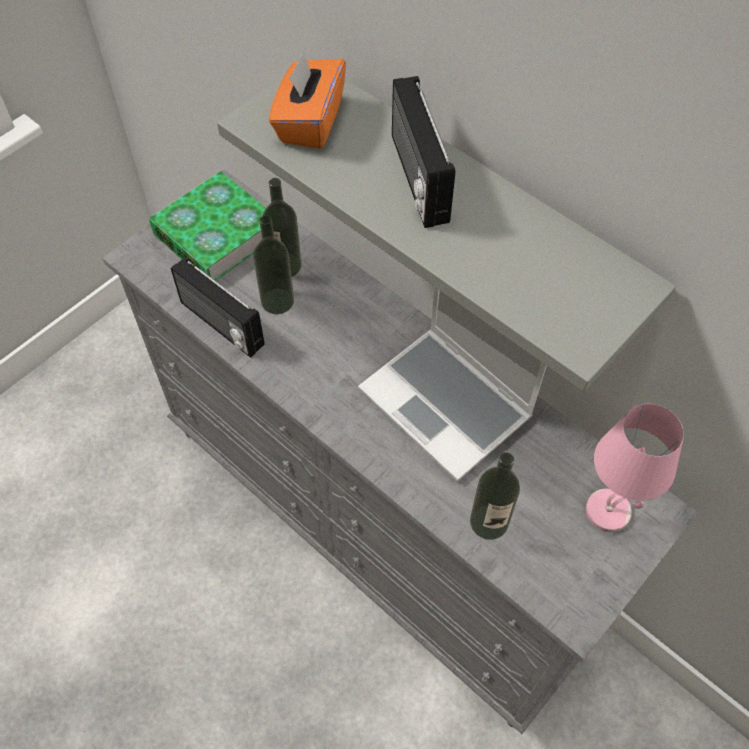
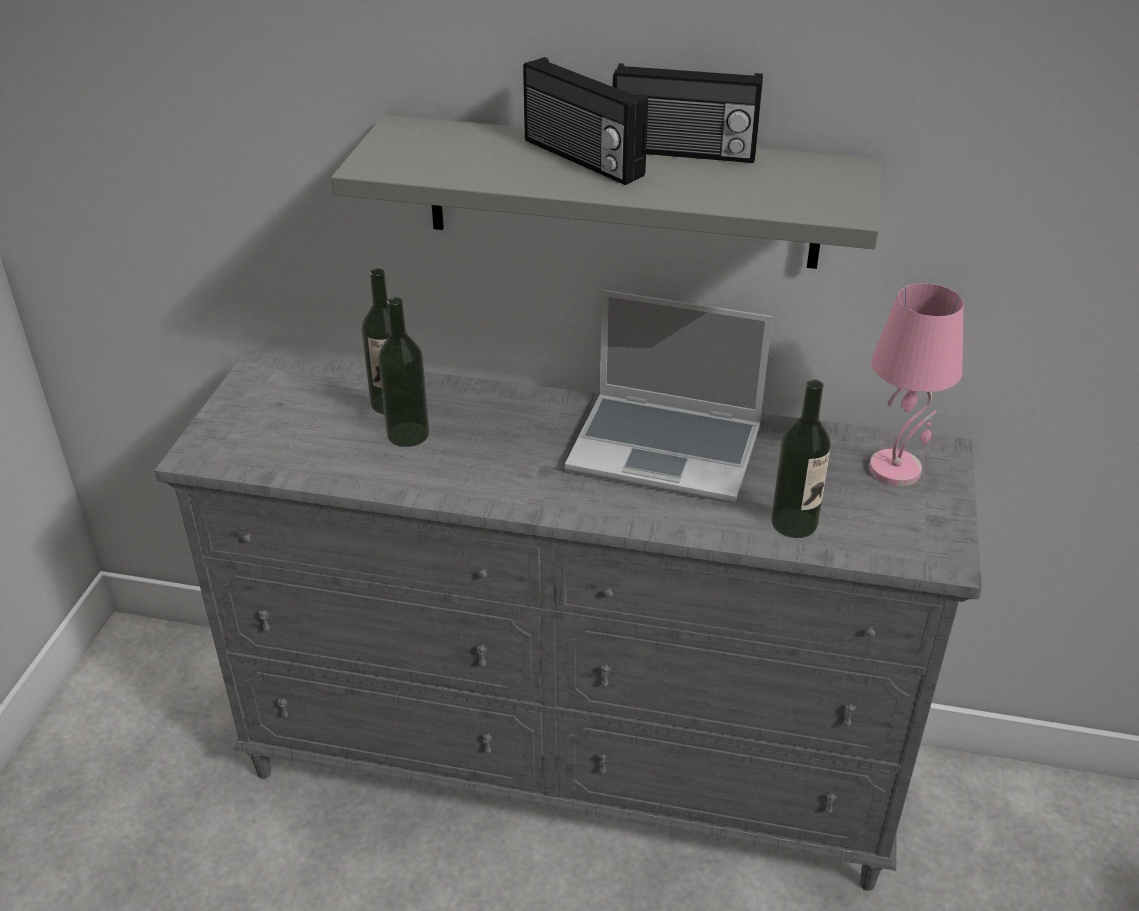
camera: 30 degrees left, 20 degrees down
book [149,171,266,281] -> none
radio [171,257,265,358] -> radio moved to [613,63,763,163]
orange tissue box [269,52,346,149] -> none

